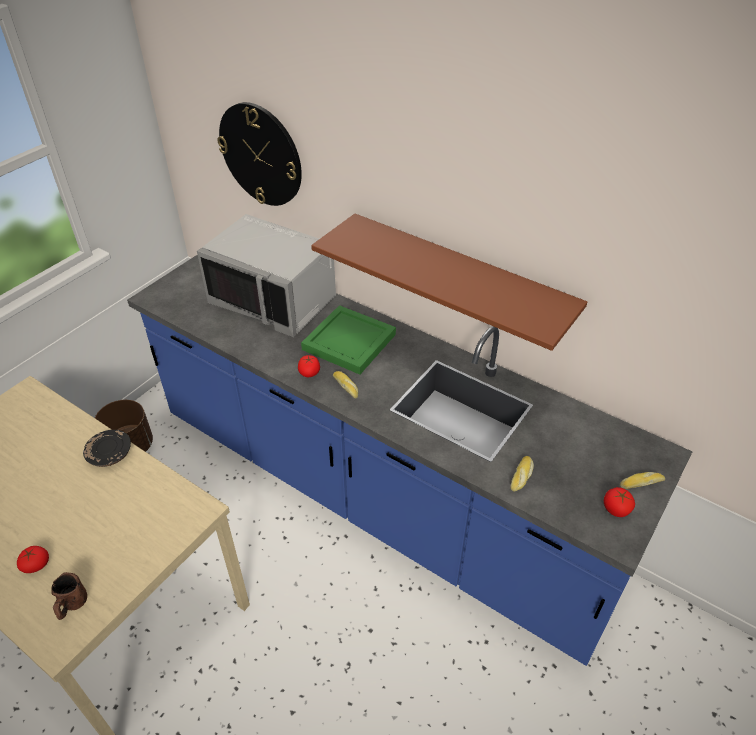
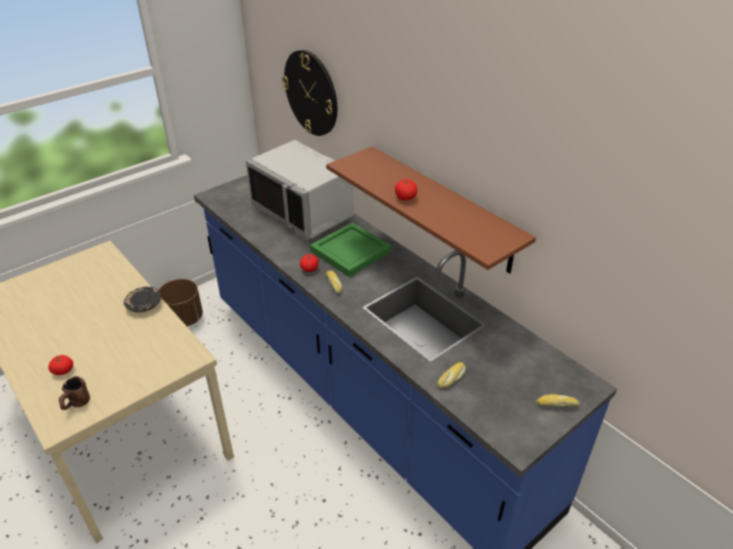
camera: 15 degrees right, 5 degrees down
tomato [604,487,635,517] -> tomato moved to [395,179,417,200]

